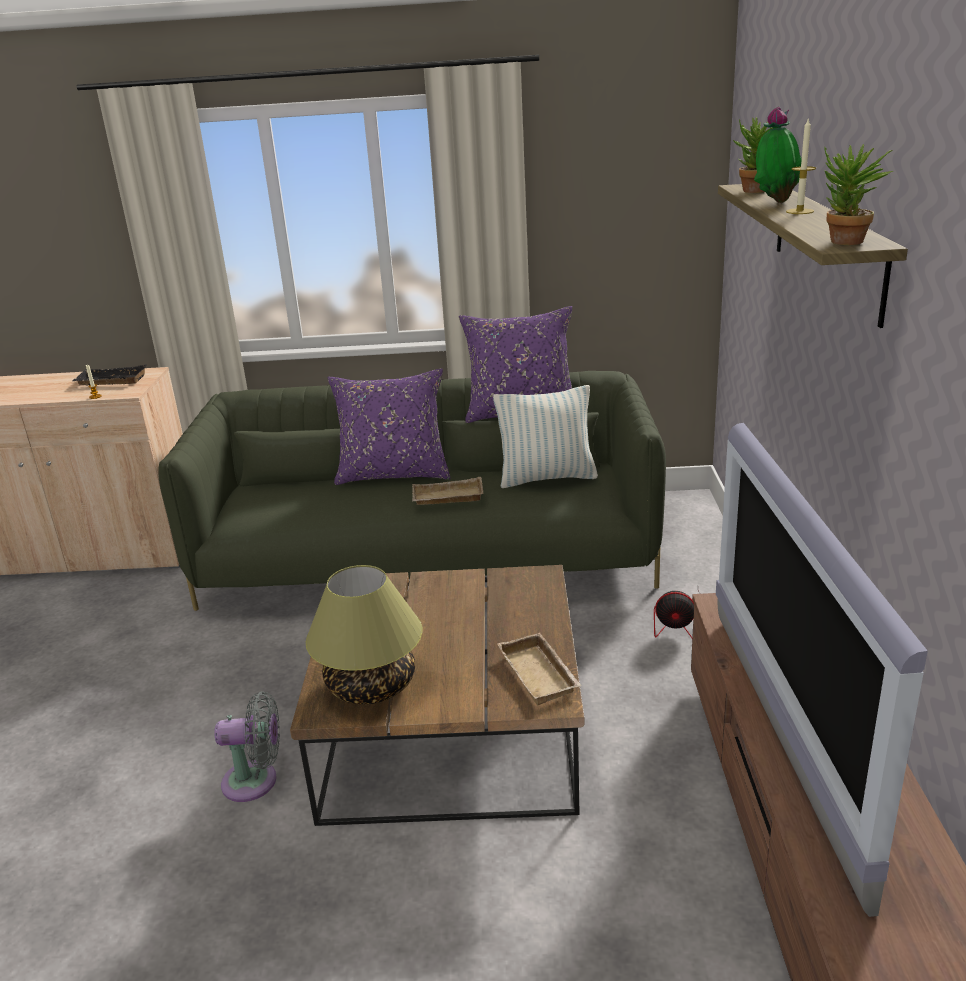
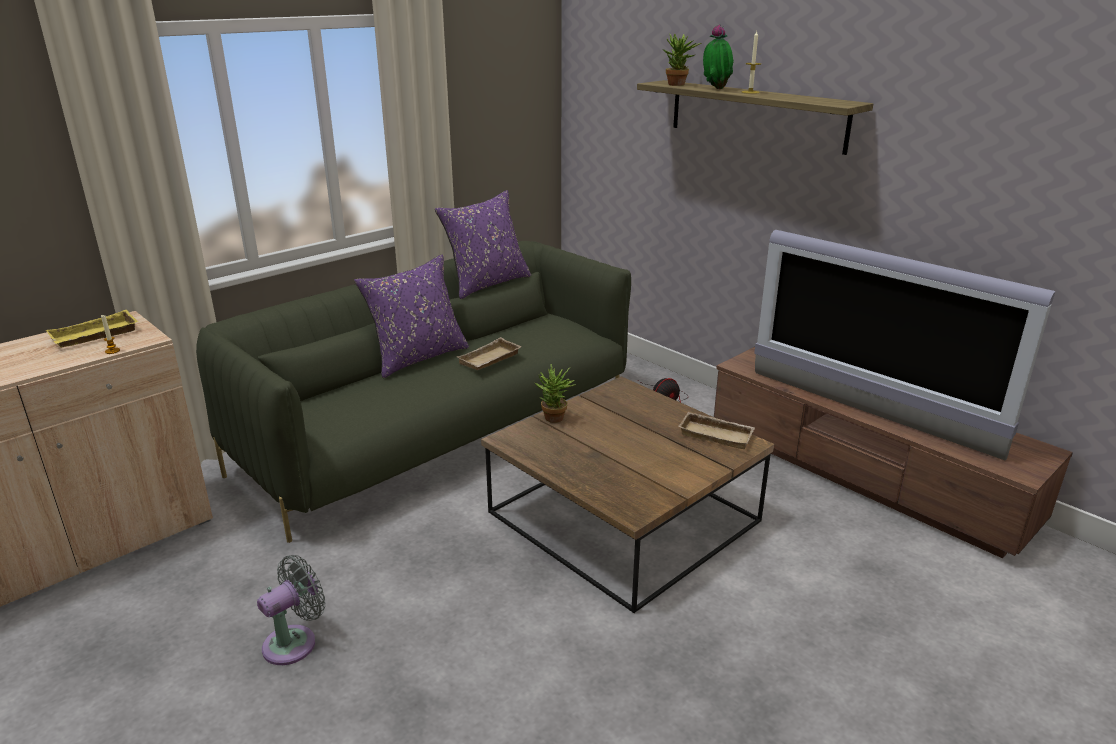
camera: 45 degrees left, 0 degrees up
black tray [73,364,147,385] -> yellow tray [46,310,138,348]
grey fan [214,691,280,802] -> grey fan moved to [257,555,325,665]
table lamp [306,565,422,704] -> none
pillow [493,385,598,488] -> none
potted plant [825,144,893,245] -> potted plant moved to [535,364,575,423]

